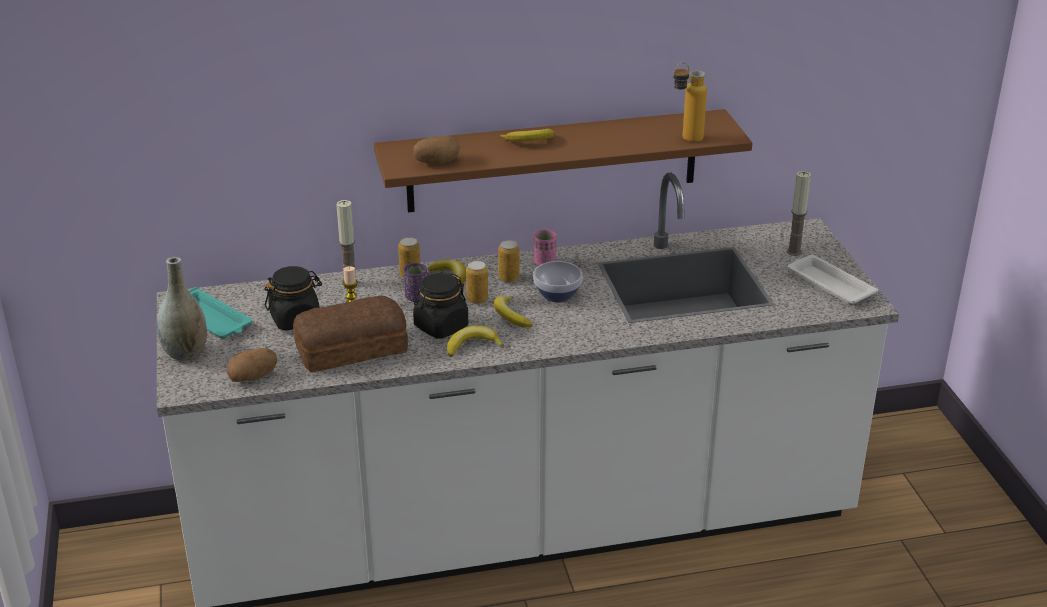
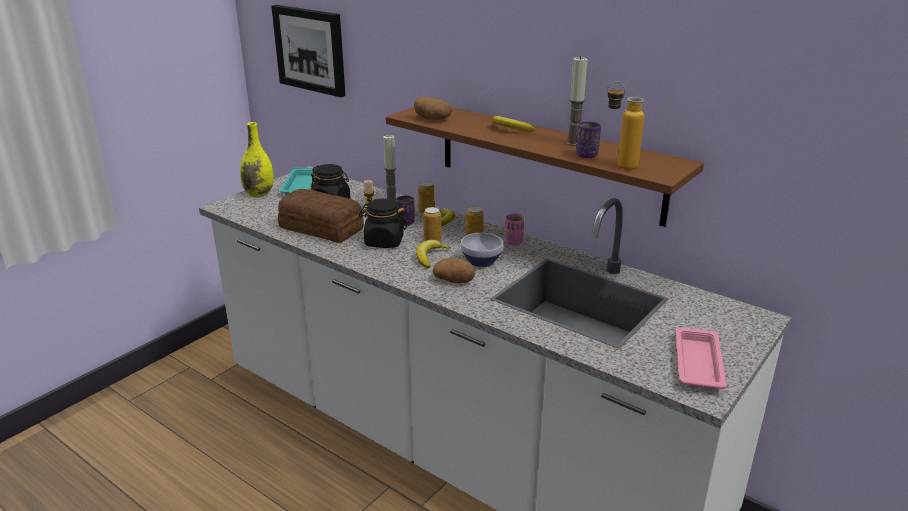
camera: 50 degrees right, 5 degrees down
grey vase [157,257,207,361] -> yellow vase [240,122,274,197]
potato [227,348,277,382] -> potato moved to [433,258,475,283]
banana [447,326,505,357] -> none
candle [787,171,811,256] -> candle moved to [567,56,588,146]
white tray [788,255,878,304] -> pink tray [676,327,727,389]
none -> picture [271,5,345,97]
none -> purple cup [576,121,601,158]

